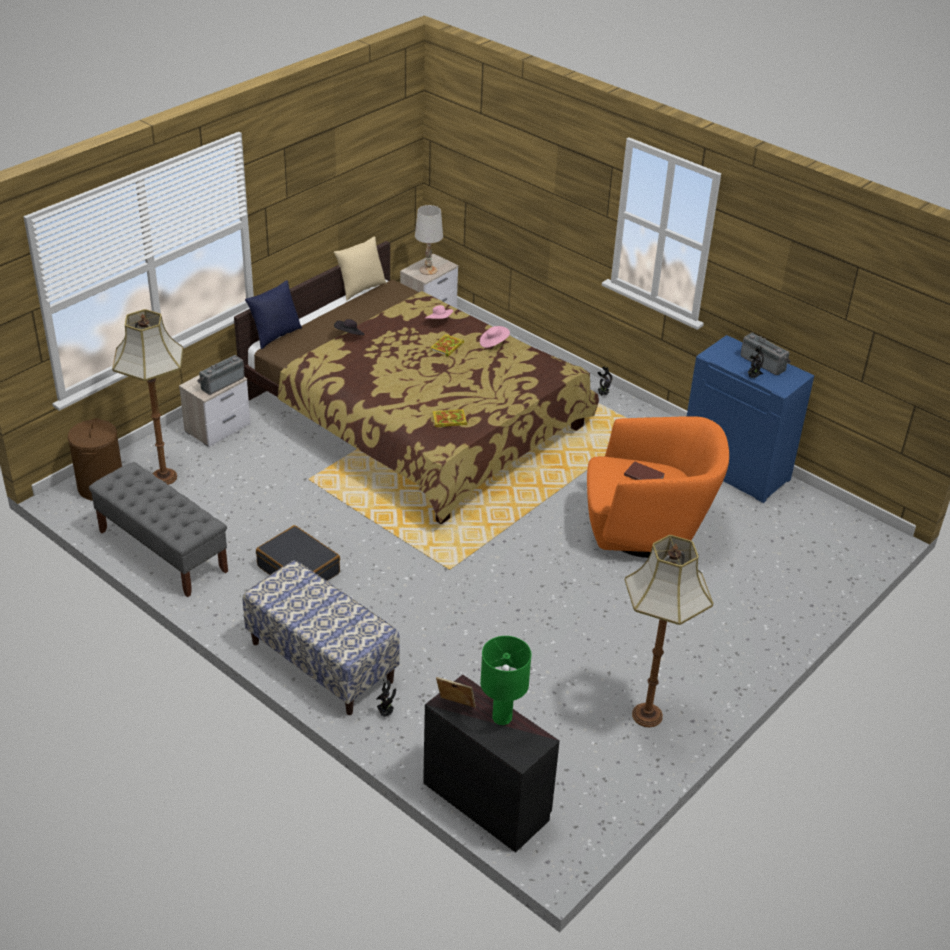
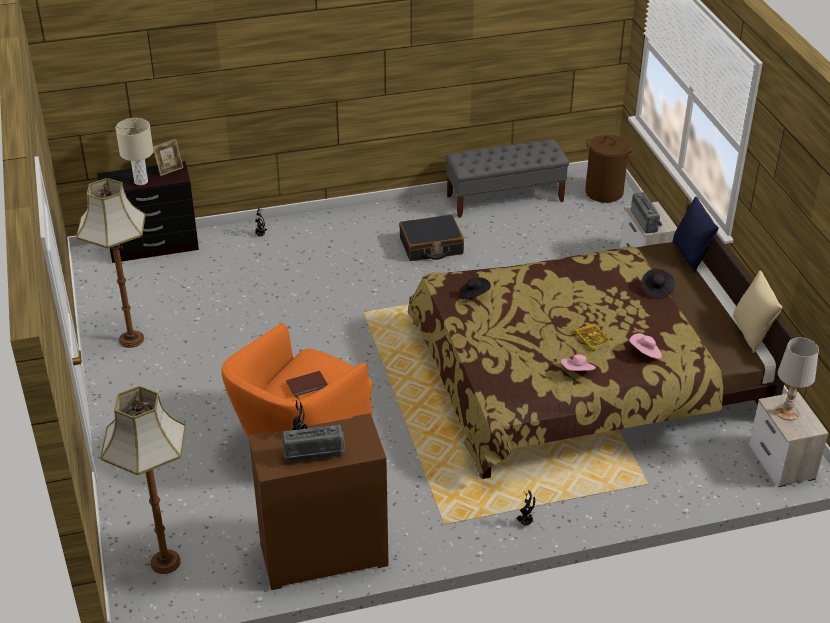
camera: 125 degrees right, 0 degrees up
floor lamp [112,309,183,485] -> floor lamp moved to [100,386,186,574]
bench [243,560,400,715] -> none
book [433,409,467,427] -> black hat [459,277,491,299]
green table lamp [480,636,531,725] -> beige table lamp [116,118,154,185]
blue cabinet [687,335,814,503] -> brown cabinet [249,413,389,590]

